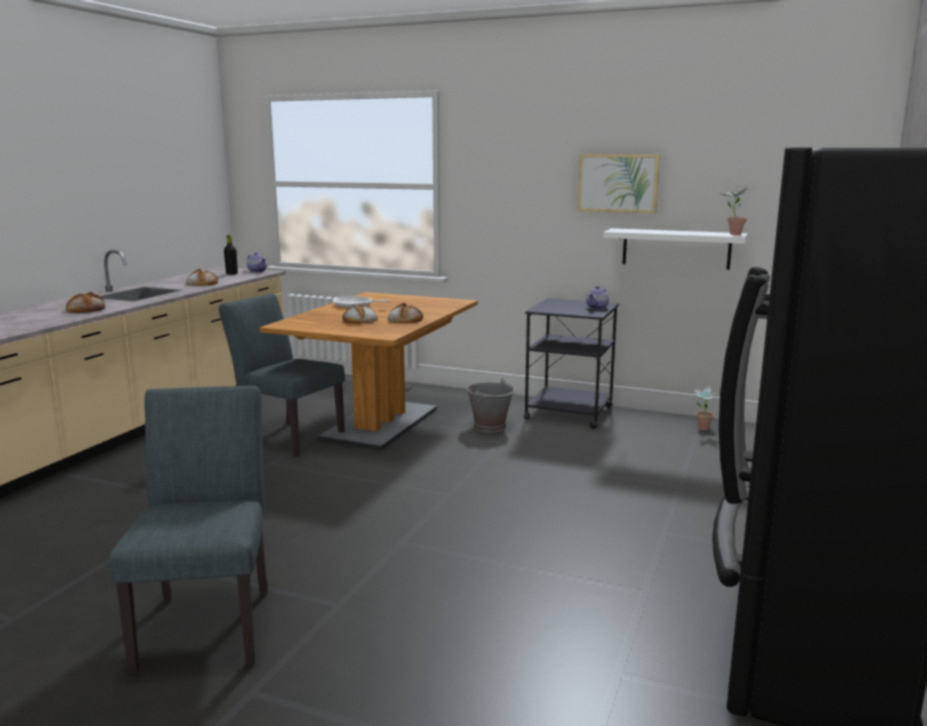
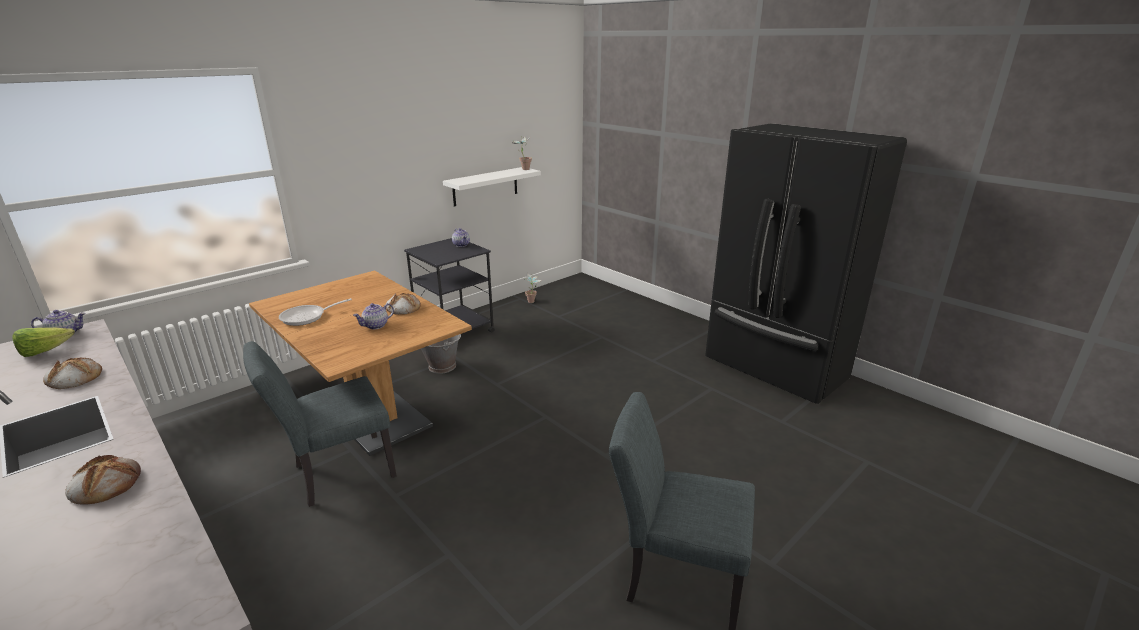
camera: 65 degrees left, 10 degrees up
black bottle [224,235,238,275] -> lettuce [12,328,74,357]
bread [342,305,377,323] -> teapot [353,303,394,329]
picture [577,154,660,214] -> none

